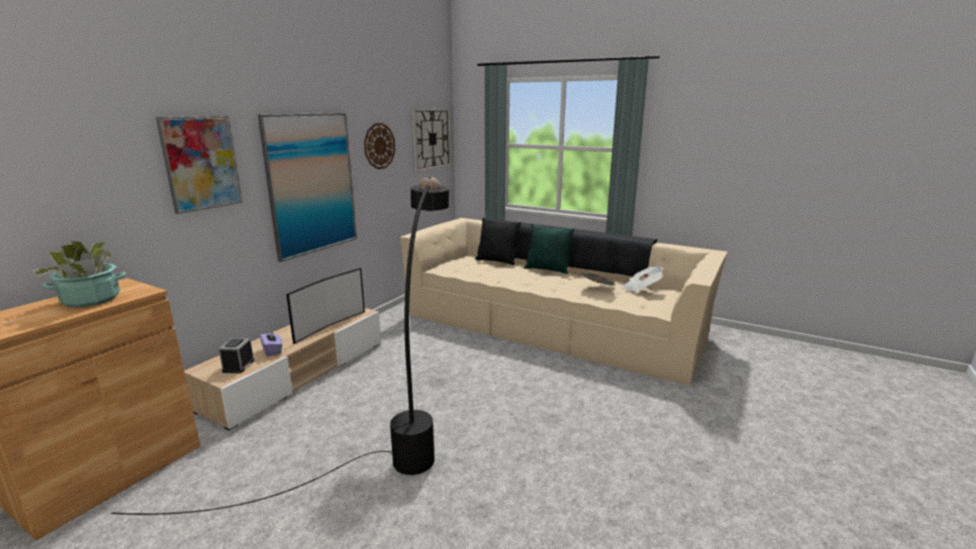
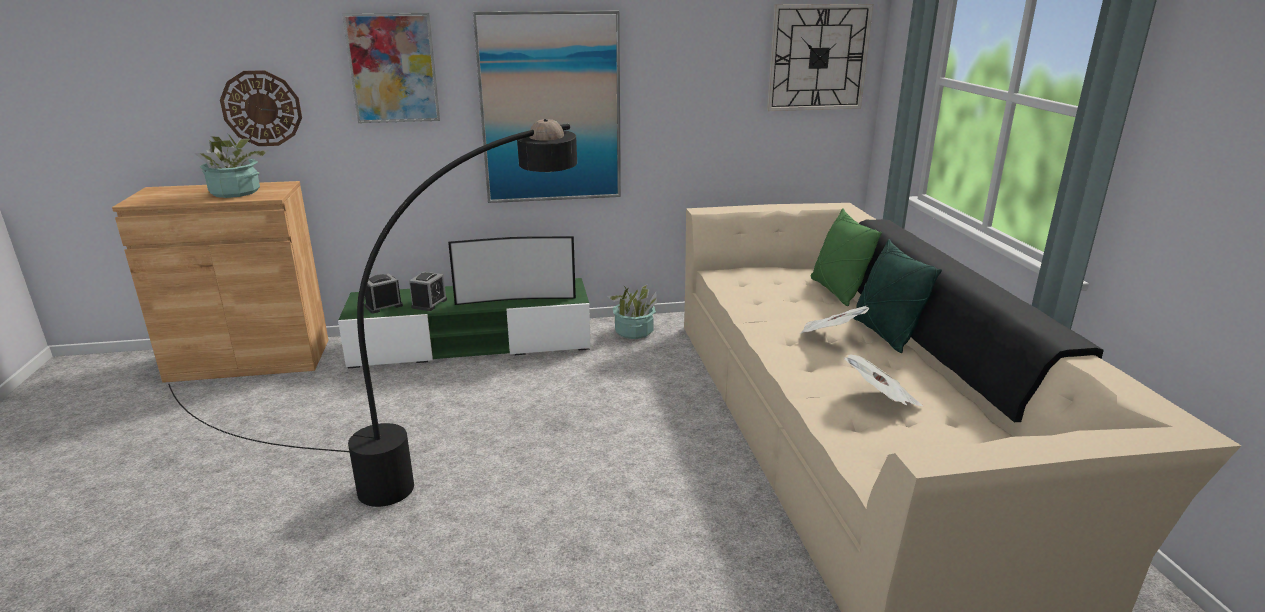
camera: 50 degrees right, 5 degrees up
beige tv stand [184,308,381,430] -> green tv stand [338,278,590,368]
purple tissue box [260,330,282,356] -> alarm clock [409,272,447,311]
wall clock [364,123,395,169] -> wall clock moved to [220,70,302,146]
black pillow [475,217,521,265] -> green pillow [811,209,882,306]
newspaper [621,267,663,292] -> newspaper moved to [799,305,869,334]
none -> potted plant [607,285,657,339]

